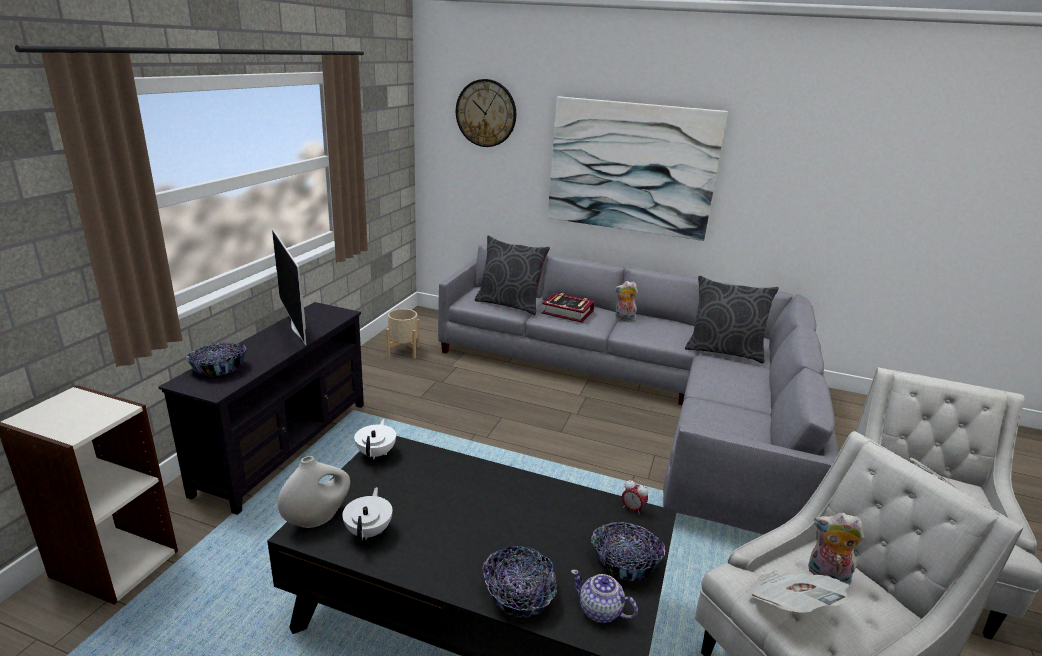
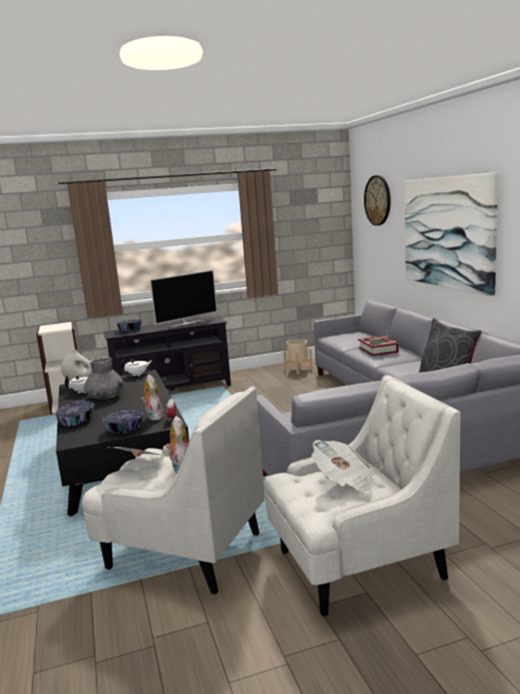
camera: 55 degrees right, 10 degrees down
television [272,229,306,345] -> television turned 150 degrees counterclockwise [150,270,217,327]
grey pillow [475,236,550,315] -> none
teapot [571,569,638,623] -> none
plush toy [615,281,638,322] -> plush toy moved to [141,375,164,420]
none -> grey vase [84,357,124,399]

